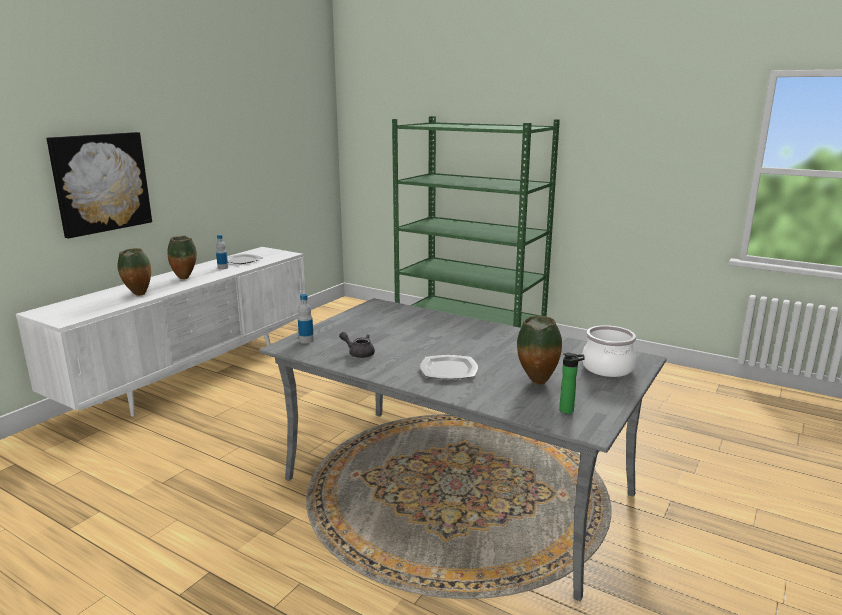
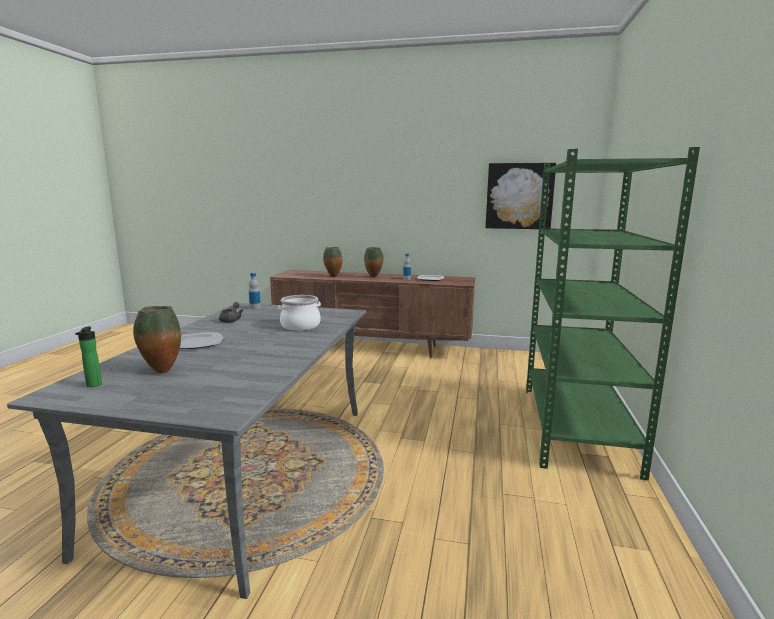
camera: 70 degrees right, 5 degrees down
white cabinet [16,247,306,417] -> brown cabinet [270,270,475,358]
picture [47,132,152,239] -> picture moved to [485,163,556,229]
cooking pot [582,325,636,377] -> cooking pot moved to [278,295,321,331]

